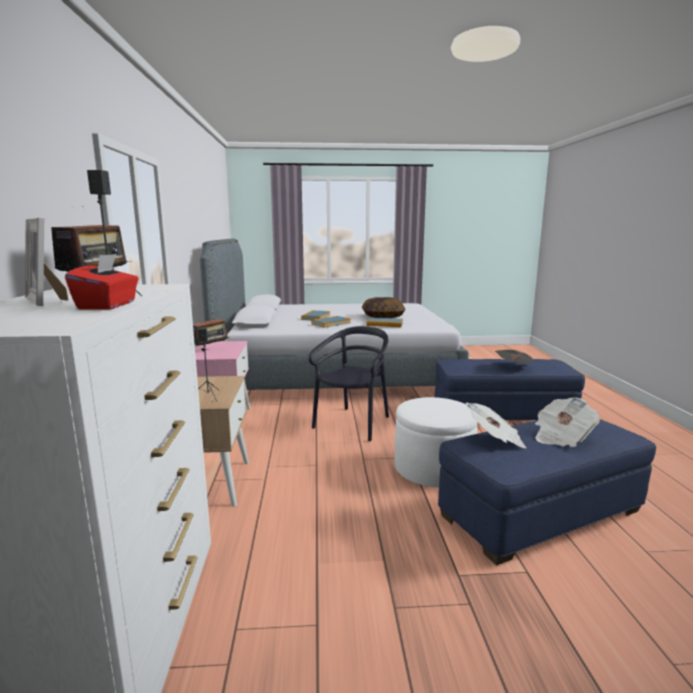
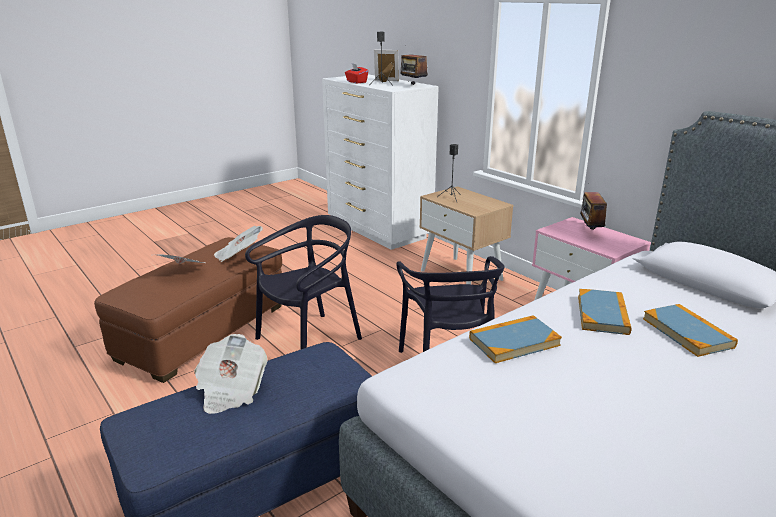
camera: 145 degrees right, 10 degrees up
pillow [362,297,405,318] -> none
white ottoman [395,397,478,487] -> black chair [245,215,362,349]
blue ottoman [438,419,656,565] -> brown ottoman [94,237,282,383]

